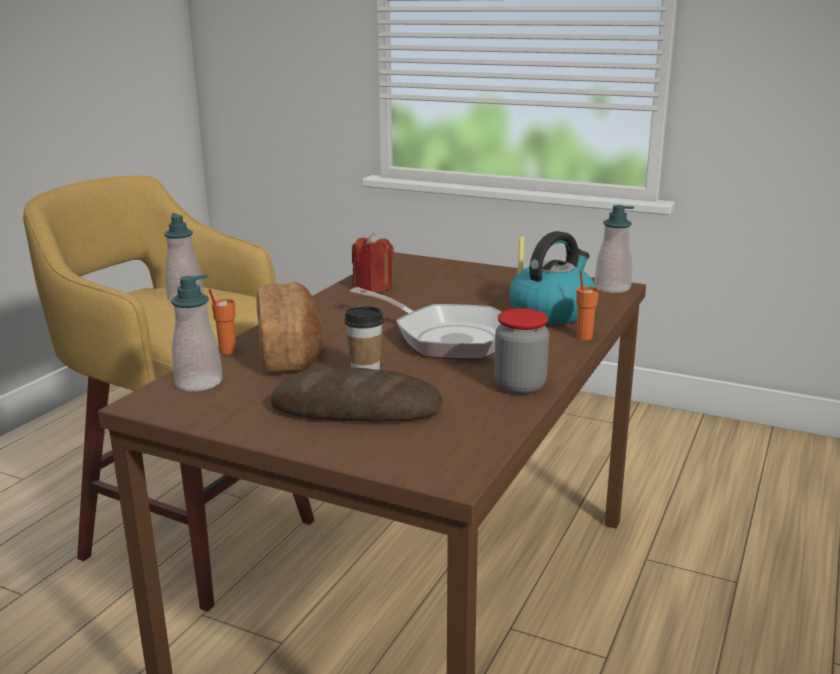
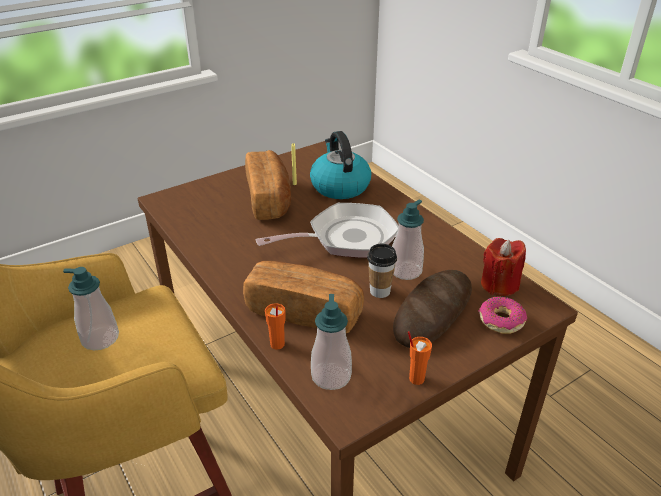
camera: 60 degrees left, 15 degrees up
red candle [352,233,394,293] -> red candle moved to [481,238,526,296]
jar [494,308,549,395] -> none
orange cup [576,270,599,340] -> orange cup moved to [408,331,432,385]
soap dispenser [594,205,634,293] -> soap dispenser moved to [392,200,424,280]
none -> bread [245,150,291,220]
none -> donut [479,296,527,334]

